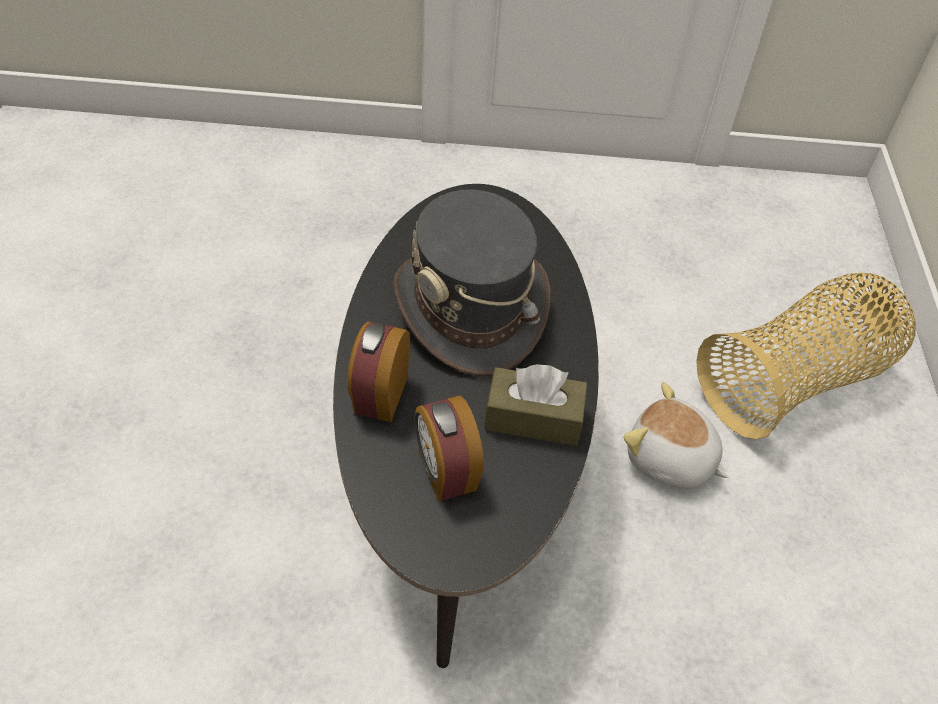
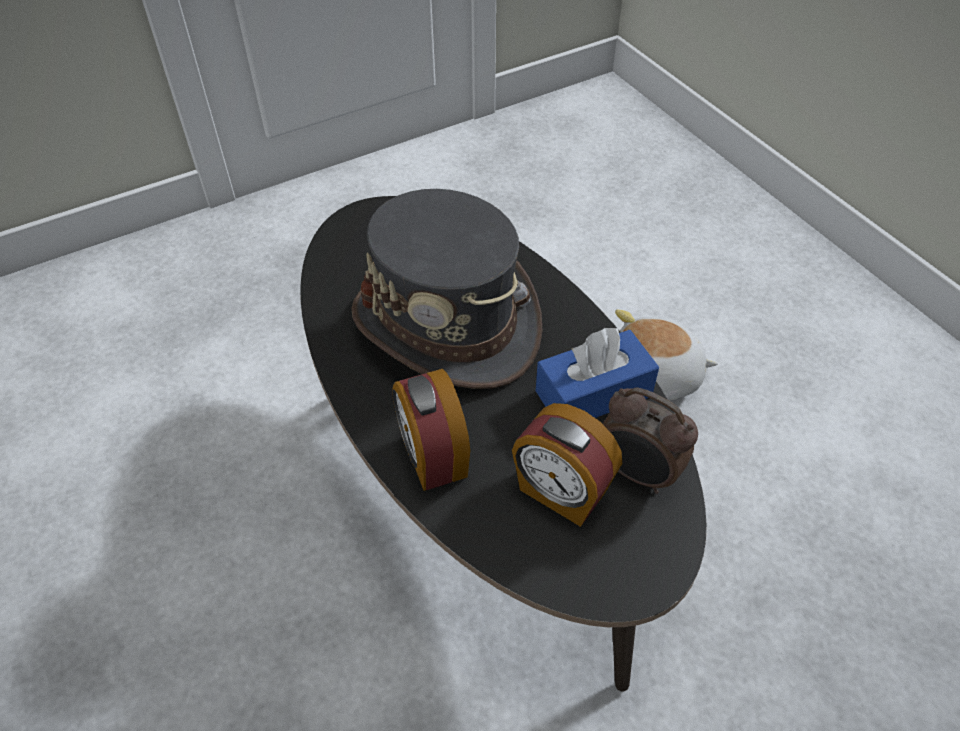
camera: 30 degrees left, 0 degrees up
brown tissue box [484,364,588,446] -> blue tissue box [536,327,659,418]
basket [696,273,916,439] -> none
none -> alarm clock [603,388,698,494]

